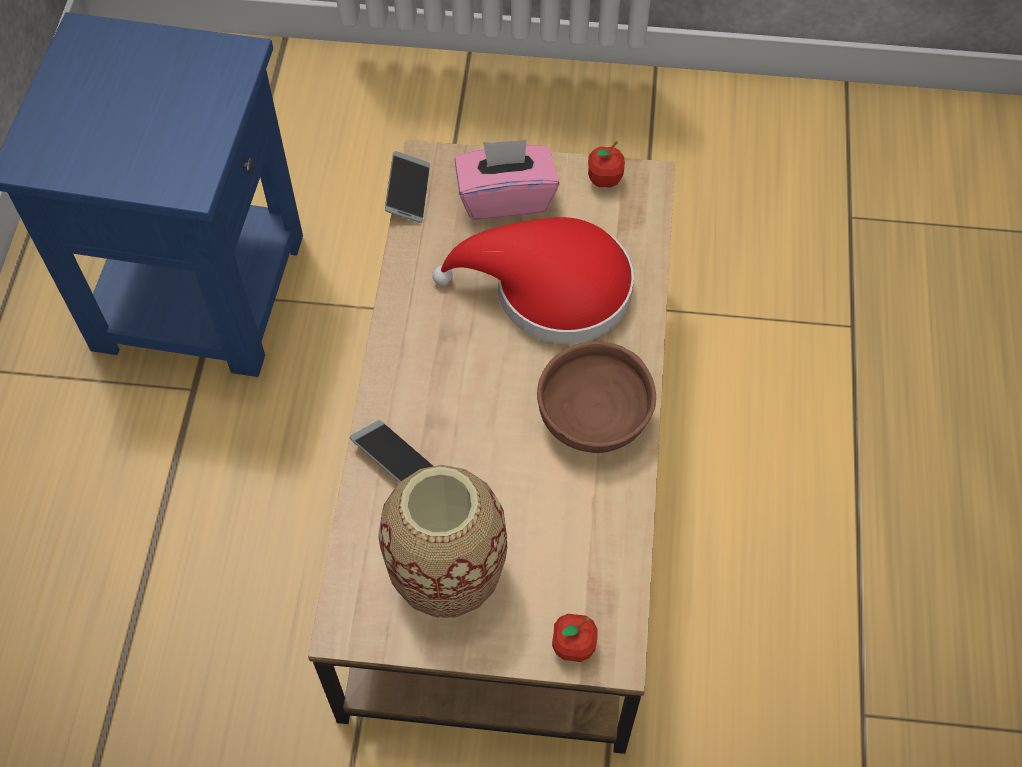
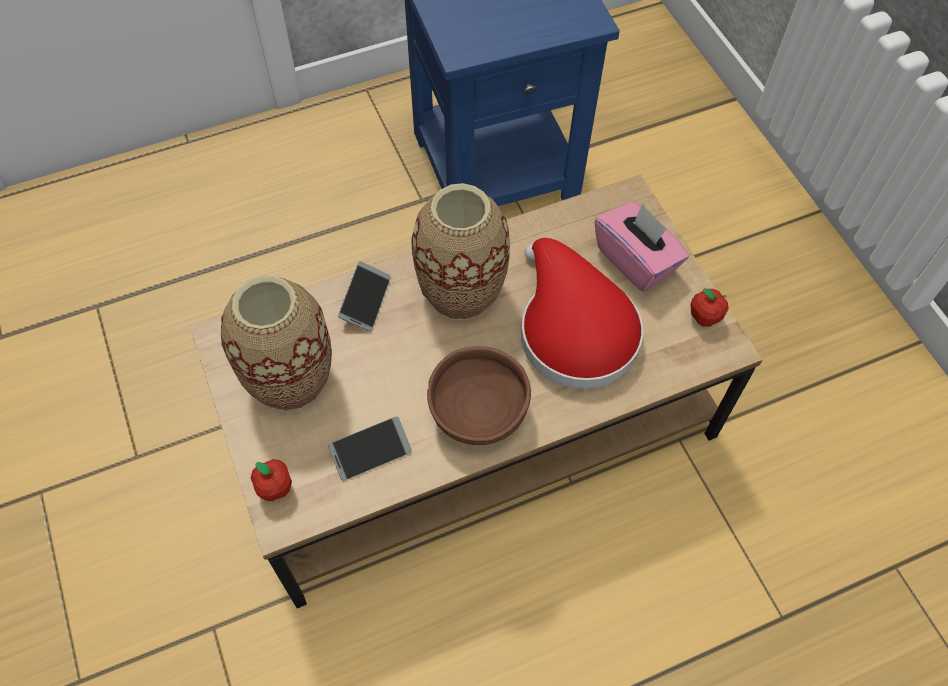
camera: 60 degrees right, 0 degrees up
phone [385,151,430,223] -> phone moved to [328,417,412,481]
none -> vase [411,183,510,320]

